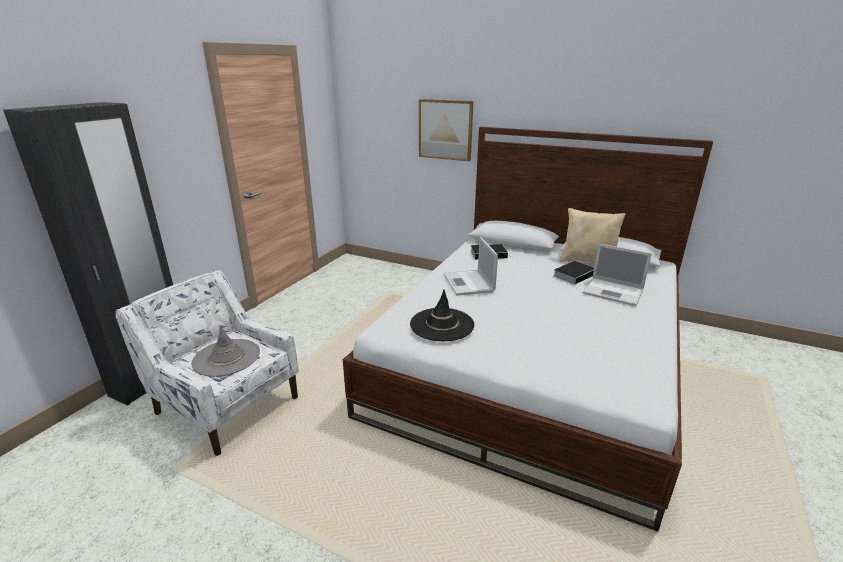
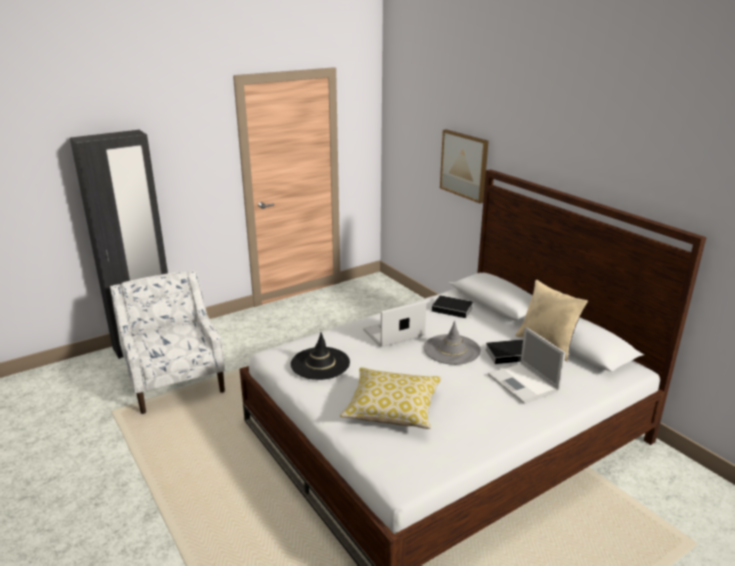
camera: 30 degrees right, 0 degrees up
grey hat [191,325,260,377] -> grey hat moved to [424,321,481,365]
laptop [444,237,498,296] -> laptop turned 45 degrees clockwise [363,301,426,347]
none -> pillow [340,367,441,429]

